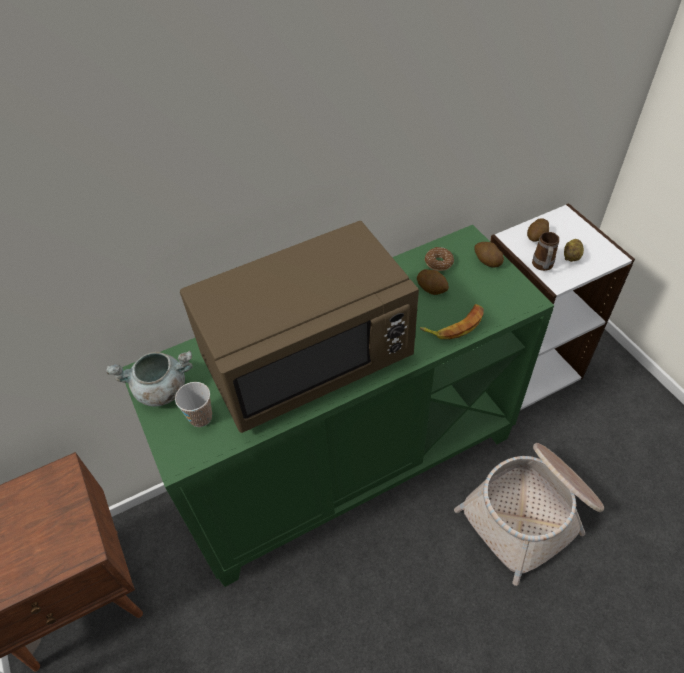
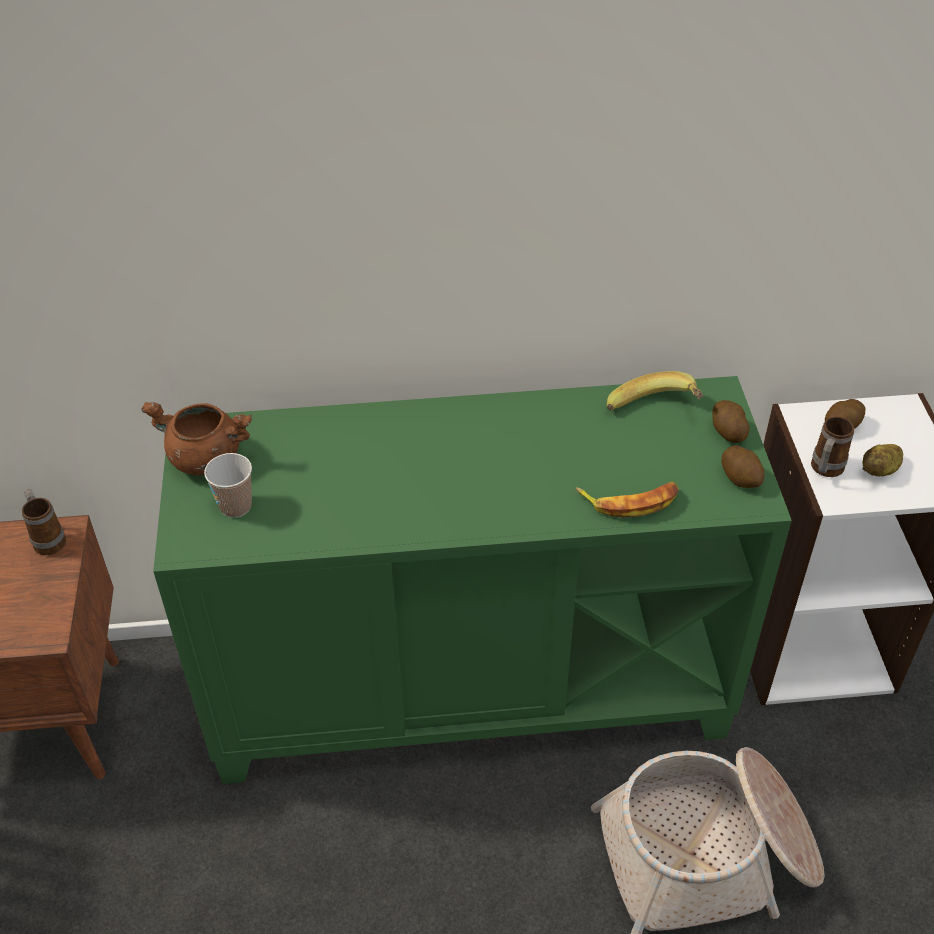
camera: 20 degrees right, 5 degrees down
grey cooking pot [107,351,193,406] -> brown cooking pot [141,402,252,475]
brown microwave [180,221,419,433] -> none
potato [417,269,449,295] -> potato moved to [721,445,764,488]
donut [425,247,454,271] -> banana [607,371,703,411]
none -> mug [22,489,66,555]

